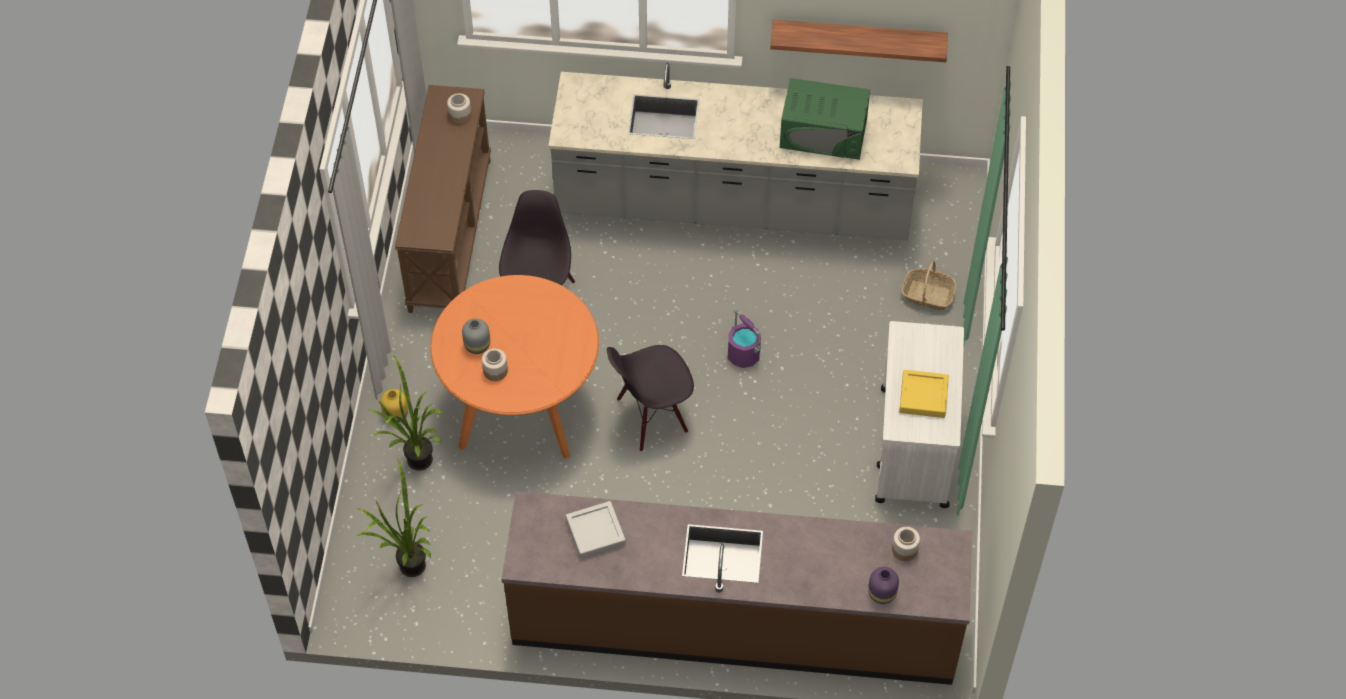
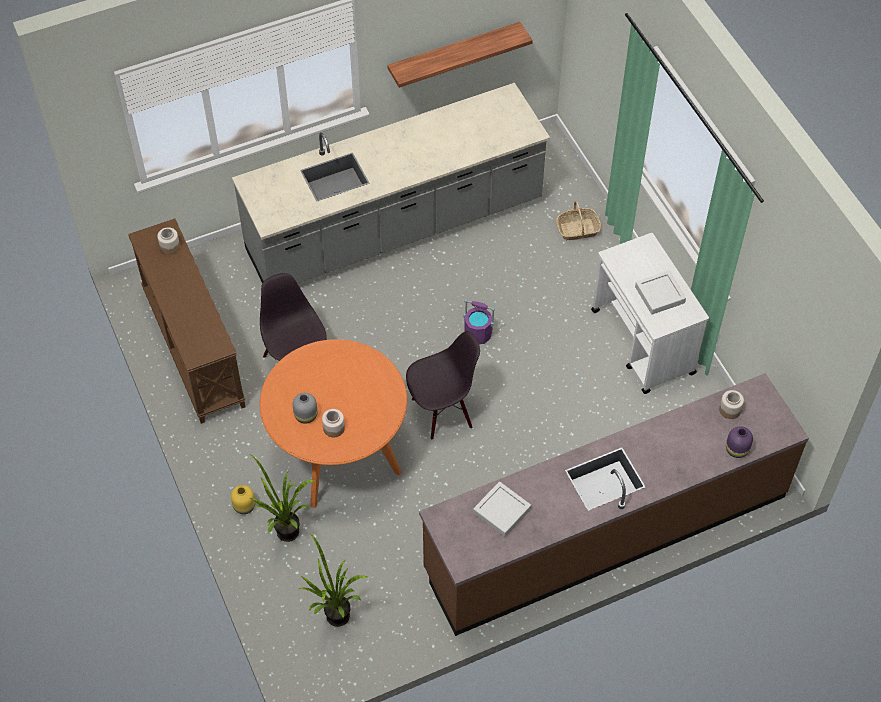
camera: 30 degrees left, 0 degrees up
black chair [607,345,694,452] -> black chair turned 150 degrees counterclockwise [406,331,480,440]
green microwave [780,78,870,160] -> none
yellow tray [899,370,949,418] -> grey tray [635,271,686,315]

